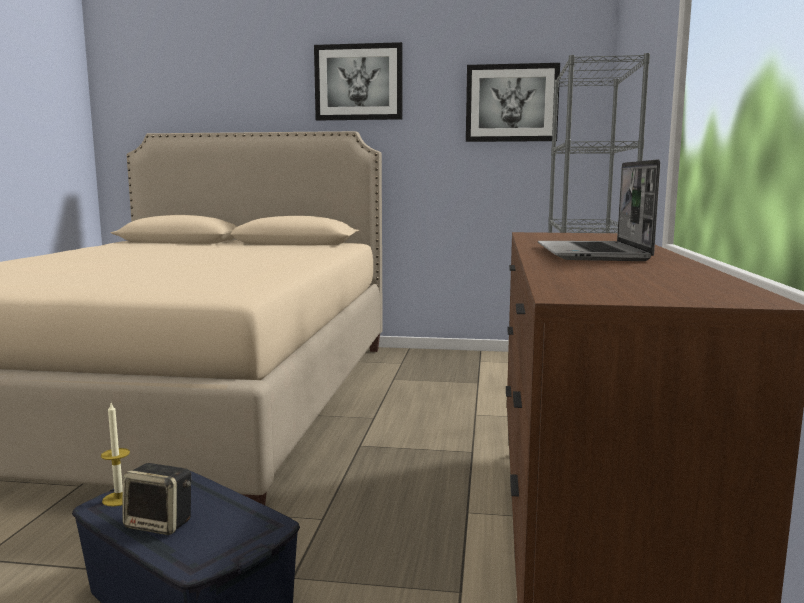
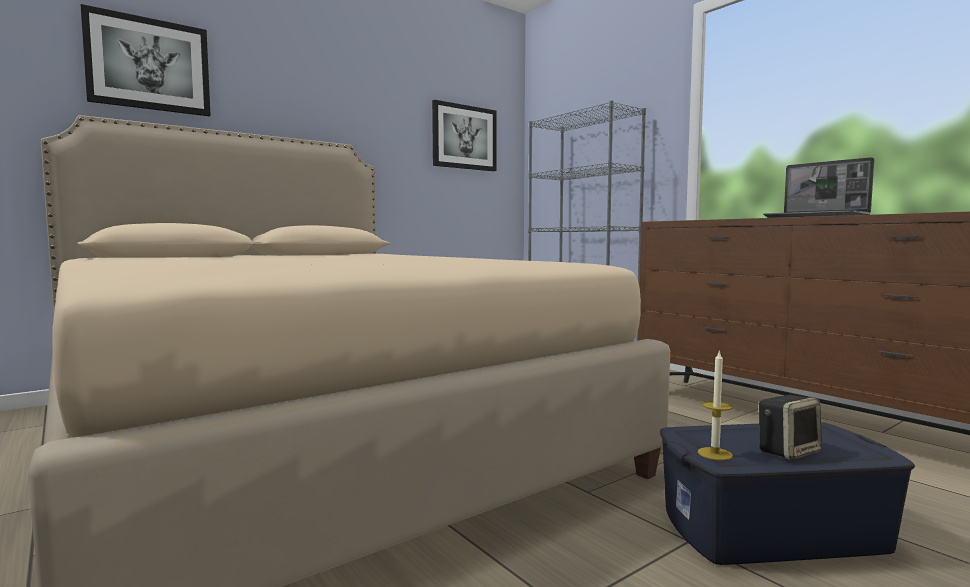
camera: 45 degrees left, 5 degrees down
picture [314,42,403,120] -> picture moved to [81,4,211,116]

